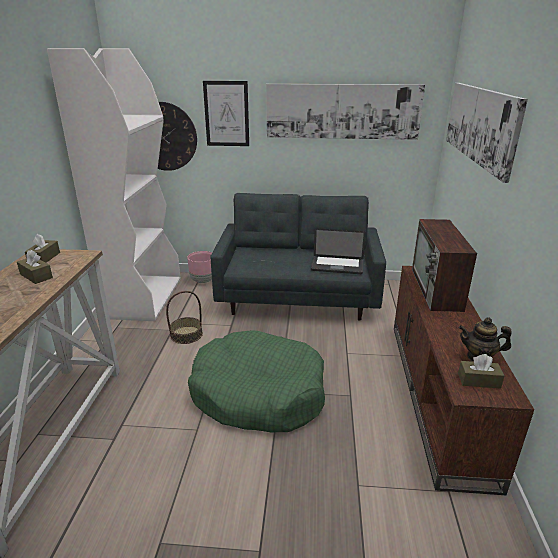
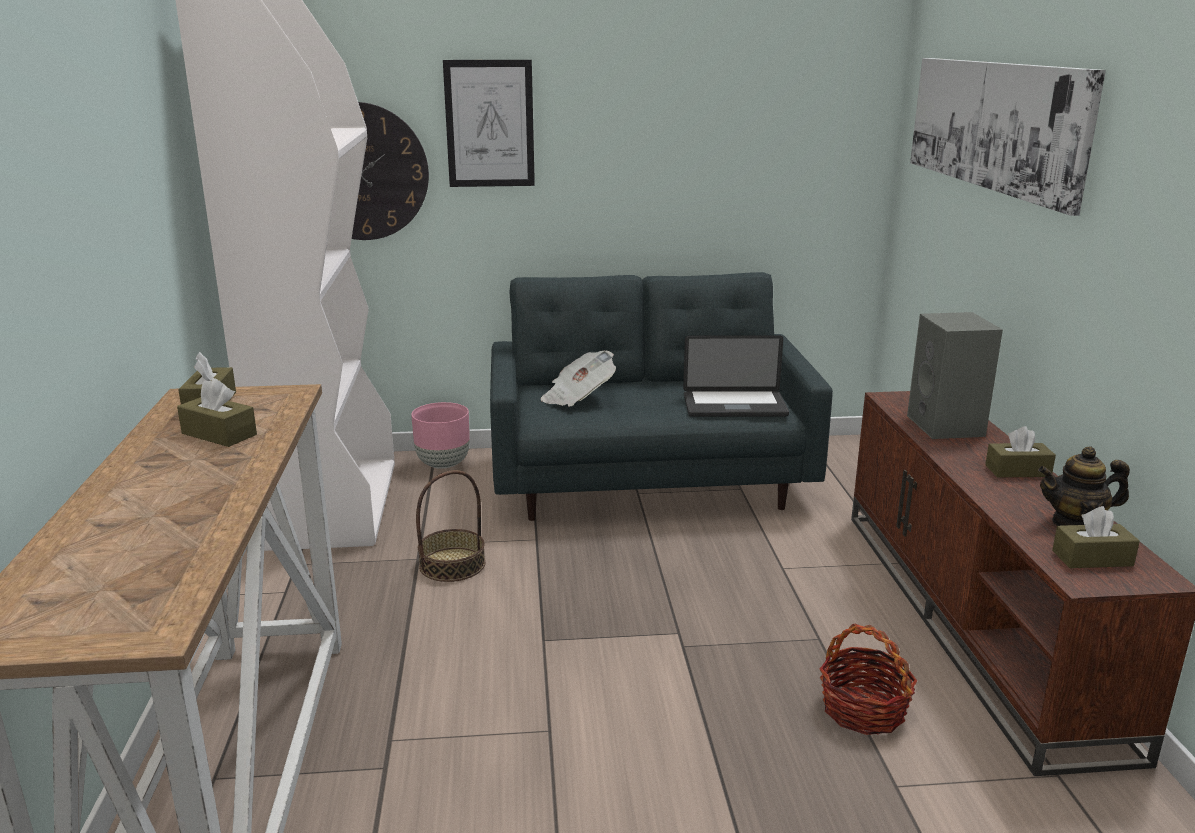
camera: 10 degrees left, 5 degrees down
green dog bed [188,331,325,432] -> none
picture [266,84,425,140] -> none
television [412,219,477,312] -> grey speaker [907,312,1003,439]
none -> newspaper [541,351,616,407]
none -> basket [820,623,917,735]
none -> brown tissue box [985,426,1056,477]

